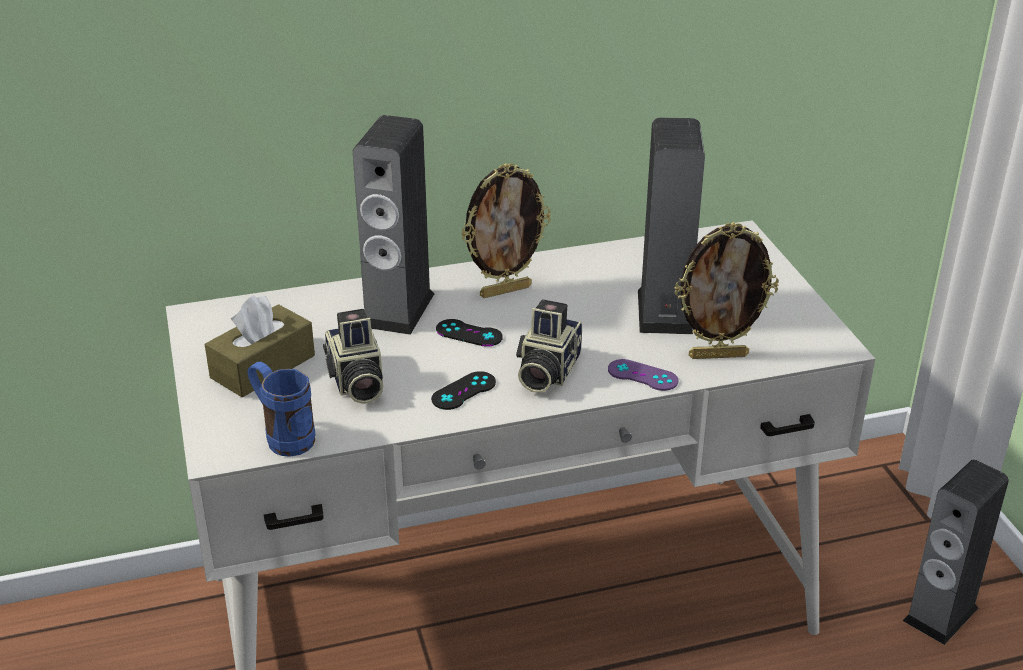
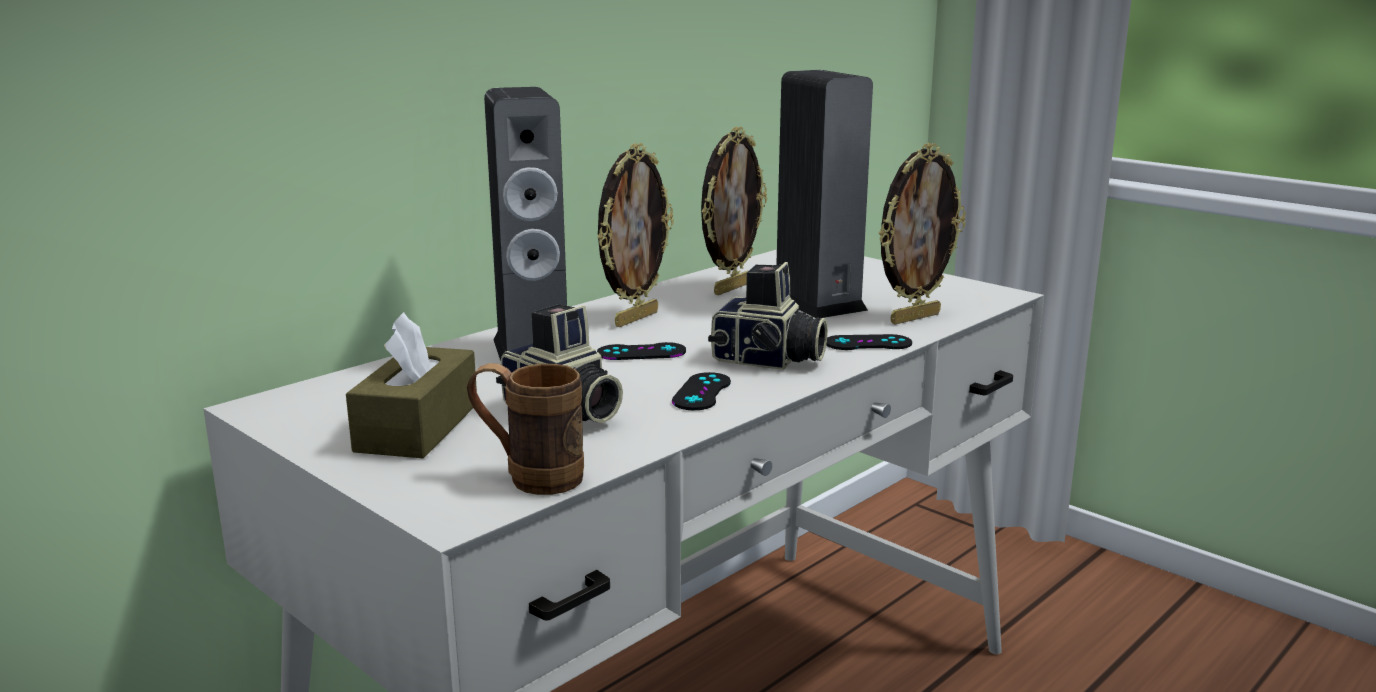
camera: 30 degrees left, 15 degrees down
blue mug [248,362,315,457] -> brown mug [467,363,584,495]
camera [516,299,582,393] -> camera turned 60 degrees counterclockwise [708,262,828,370]
purple game controller [608,359,678,391] -> black game controller [826,334,912,350]
speaker [903,459,1009,645] -> none
none -> picture frame [701,126,767,295]

